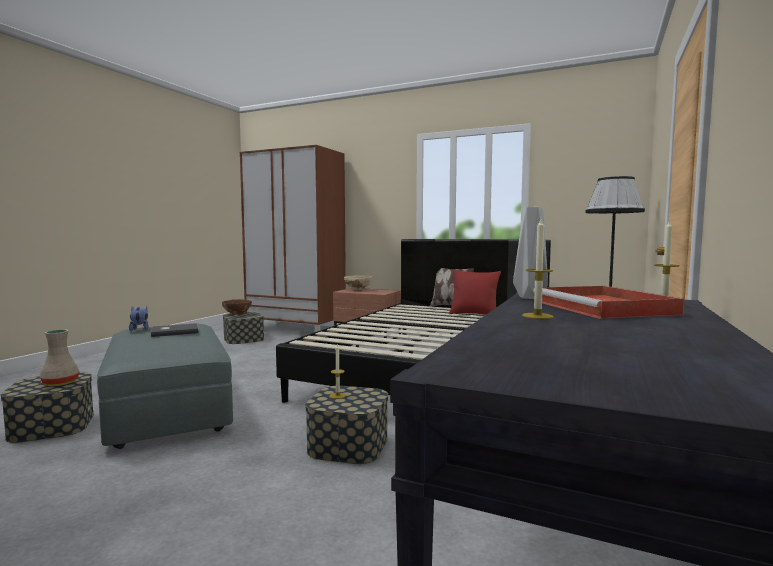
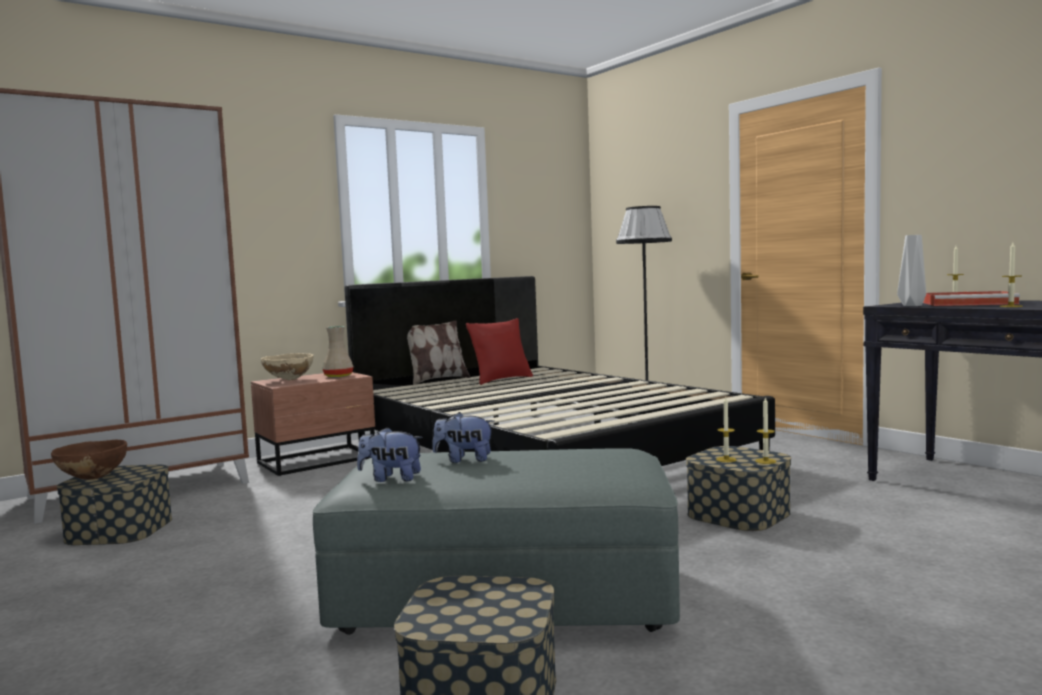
camera: 60 degrees left, 0 degrees up
beige vase [40,329,80,386] -> beige vase moved to [322,326,354,378]
grey book [151,323,198,337] -> plush toy [432,412,494,463]
none -> candle [756,397,776,464]

